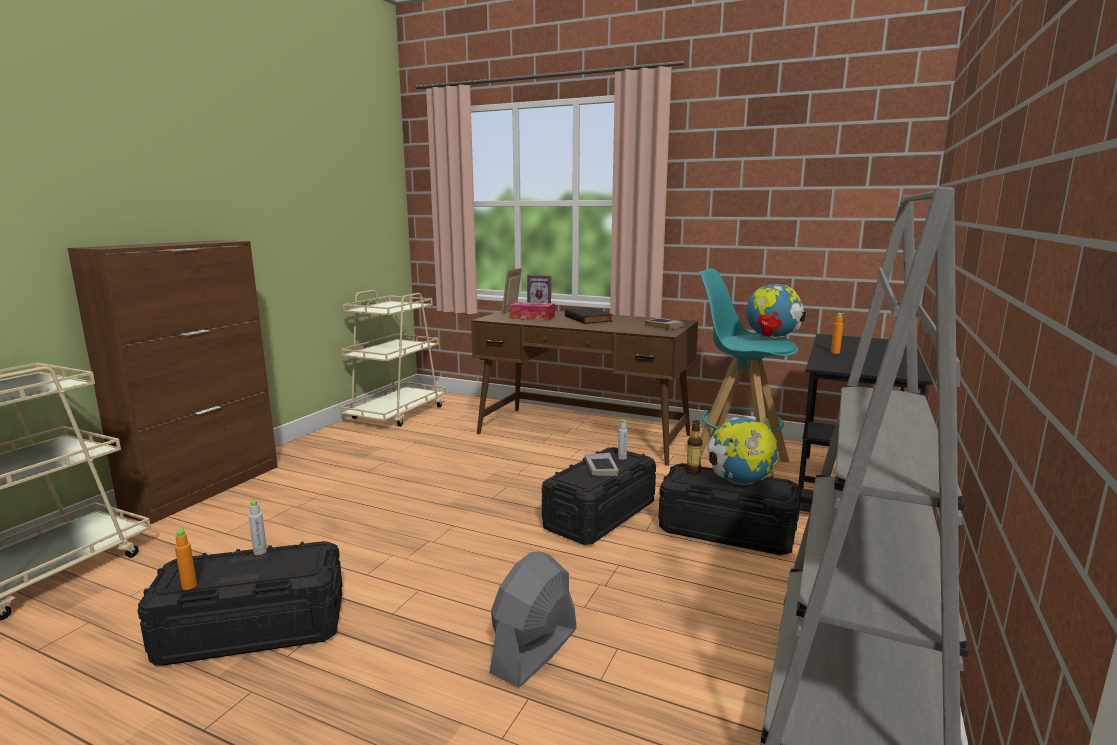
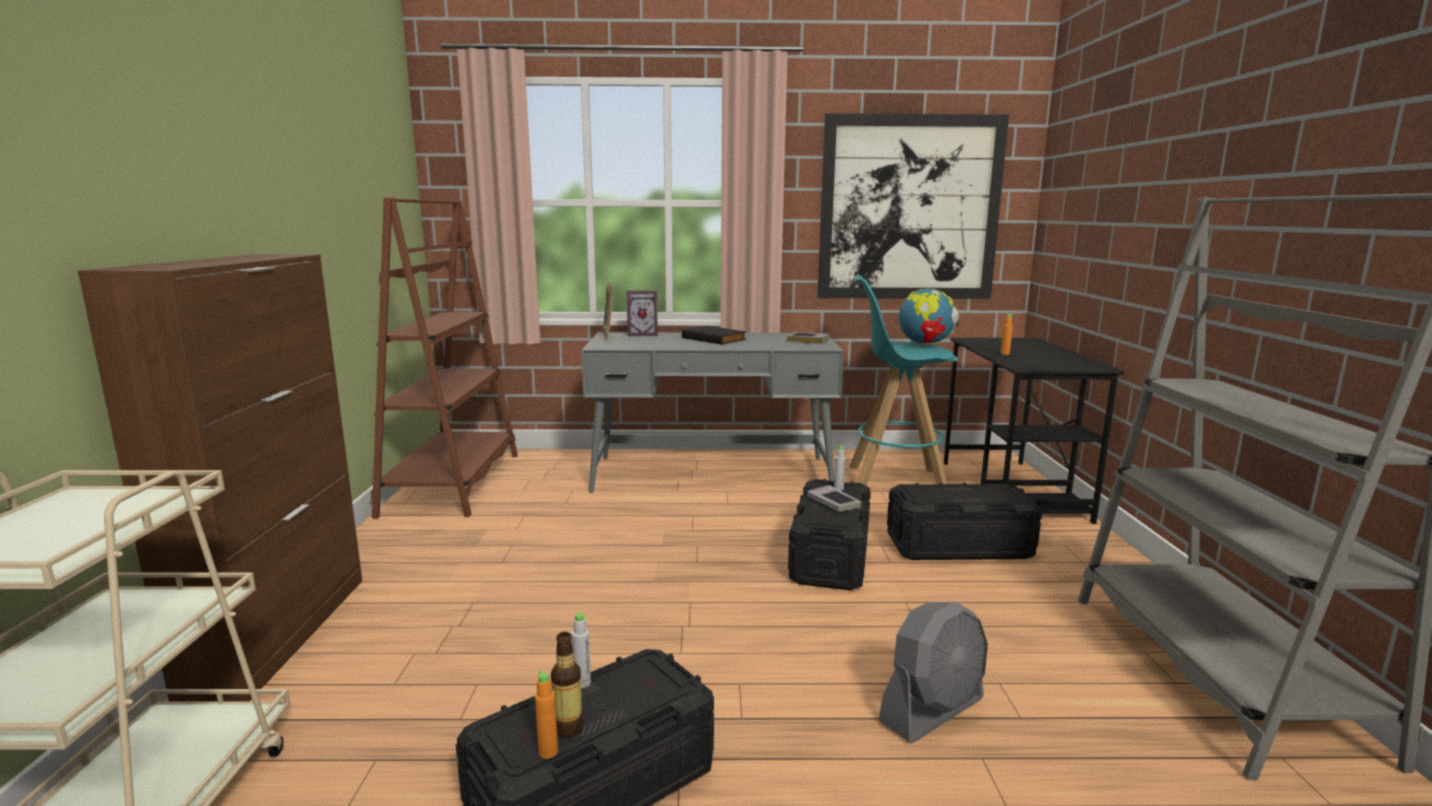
camera: 25 degrees left, 0 degrees up
beige cart [340,290,446,427] -> brown bookcase [371,197,518,519]
brown desk [471,311,698,466] -> grey desk [581,332,844,493]
grey fan [489,551,577,687] -> grey fan turned 135 degrees counterclockwise [878,602,988,744]
tissue box [510,302,555,321] -> none
bottle [686,420,703,474] -> bottle moved to [551,632,584,737]
globe [708,417,779,485] -> none
none -> picture [818,113,1009,299]

